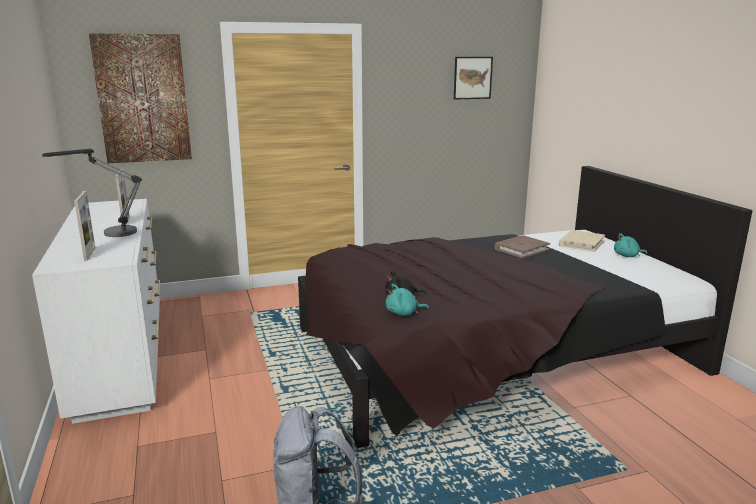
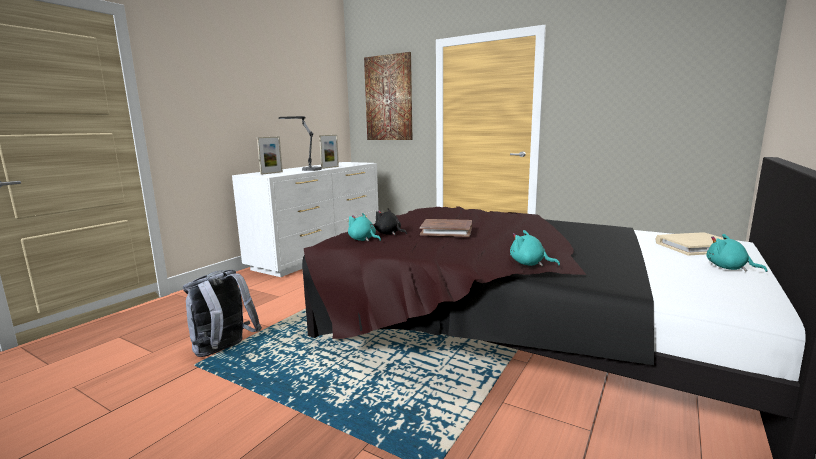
camera: 50 degrees right, 5 degrees down
picture [454,57,493,100] -> none
brown book [494,235,550,258] -> brown book moved to [420,219,472,237]
none -> turquoise plush toy [510,230,560,266]

